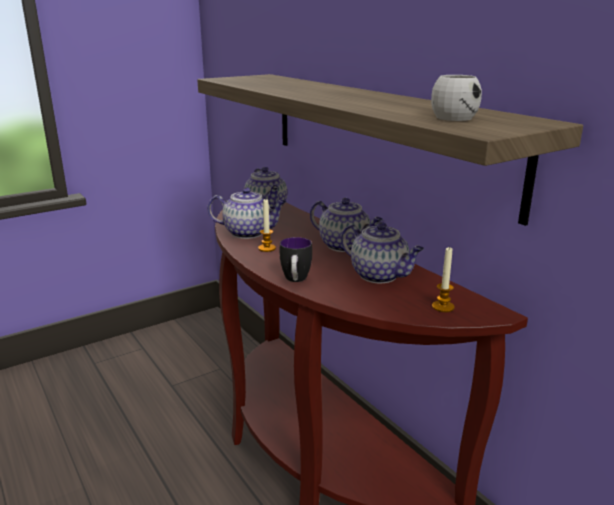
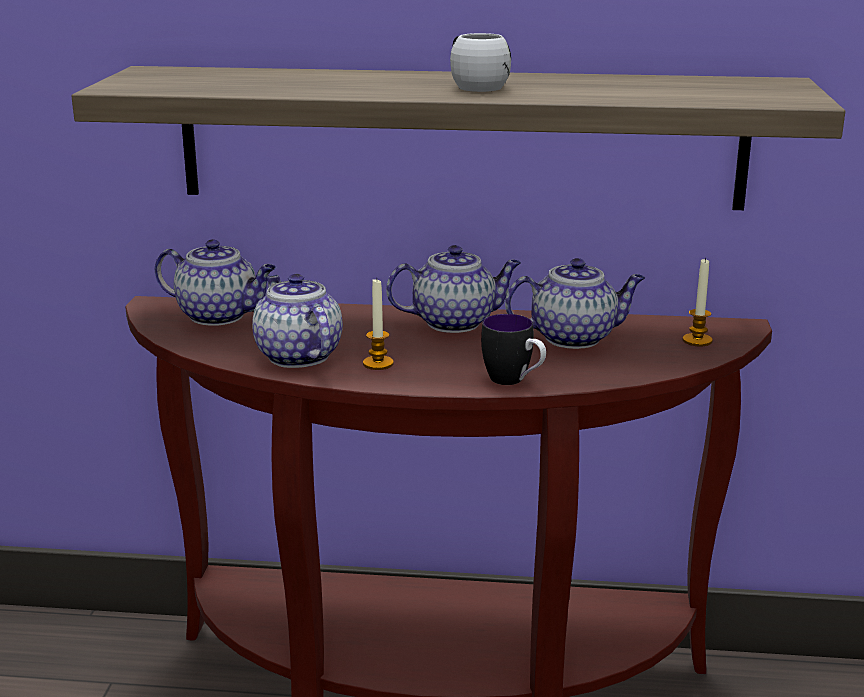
camera: 50 degrees left, 0 degrees up
teapot [207,187,287,239] -> teapot turned 75 degrees counterclockwise [252,273,343,368]
white mug [431,75,482,121] -> white mug moved to [450,33,511,92]

